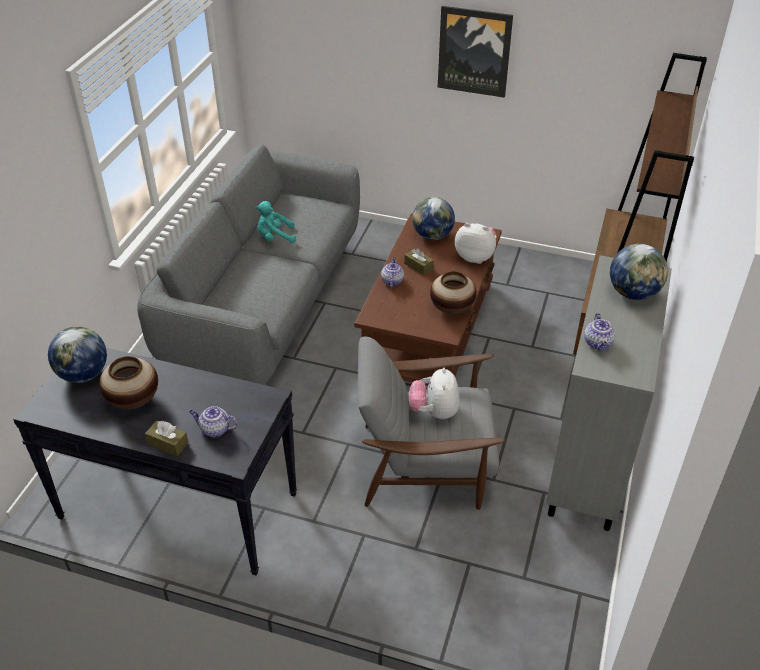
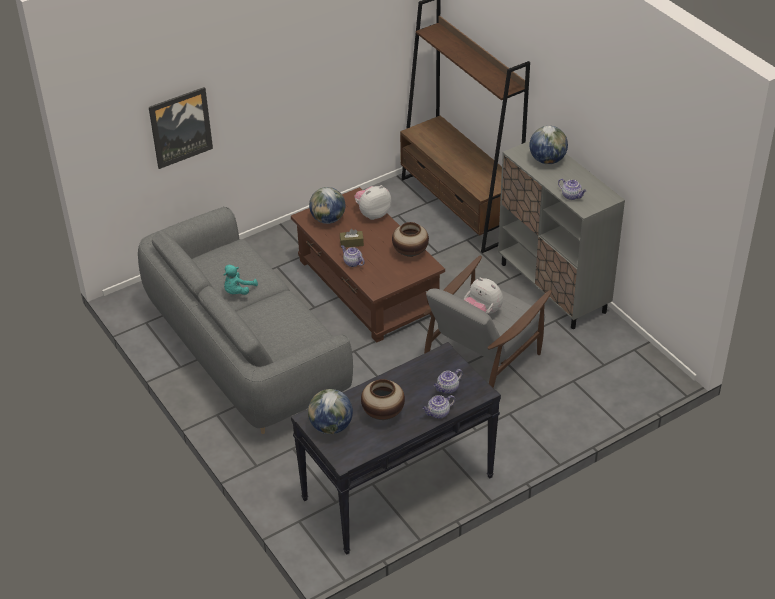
camera: 50 degrees left, 0 degrees up
brown tissue box [145,421,188,456] -> teapot [422,395,455,419]
picture [438,6,513,98] -> picture moved to [149,87,213,169]

